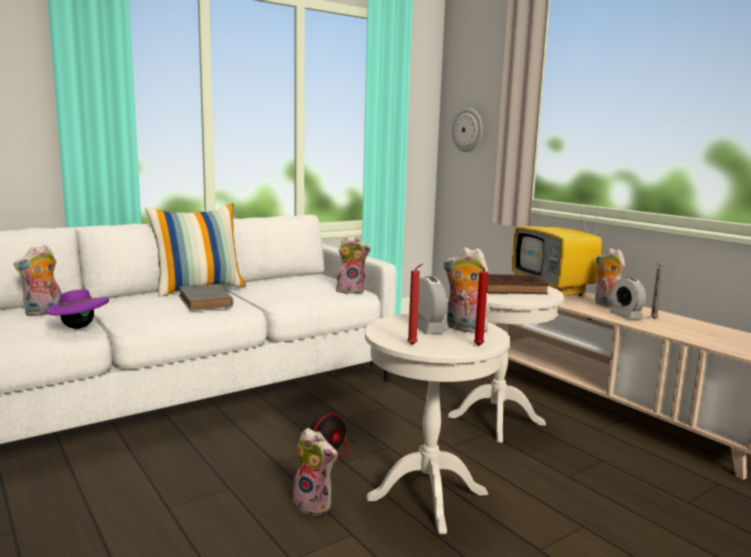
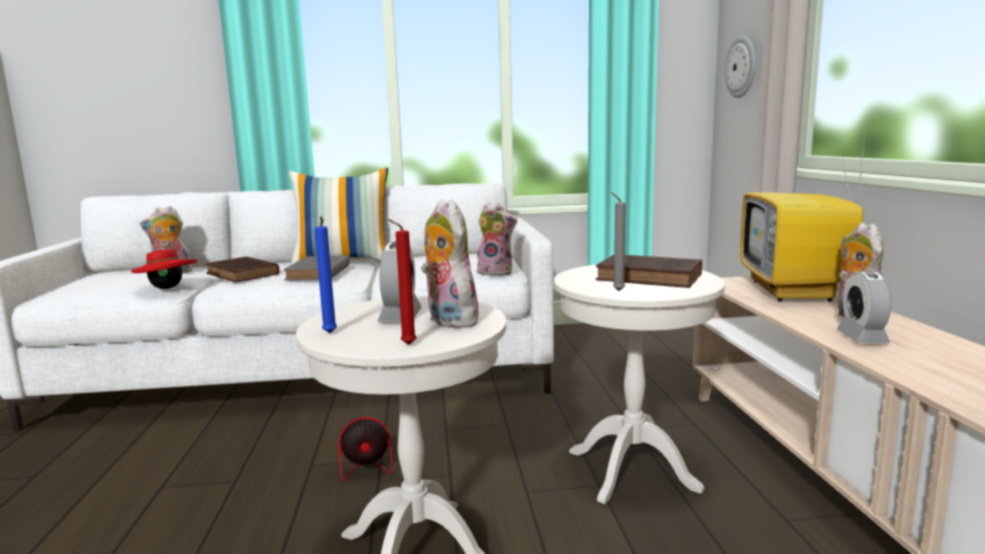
camera: 30 degrees right, 0 degrees up
purple hat [44,286,109,329] -> red hat [131,246,197,289]
plush toy [292,428,338,516] -> none
red candle [407,264,423,345] -> blue candle [314,216,337,333]
grey candle [650,262,664,319] -> grey candle moved to [611,192,626,291]
none -> brown book [206,256,280,282]

